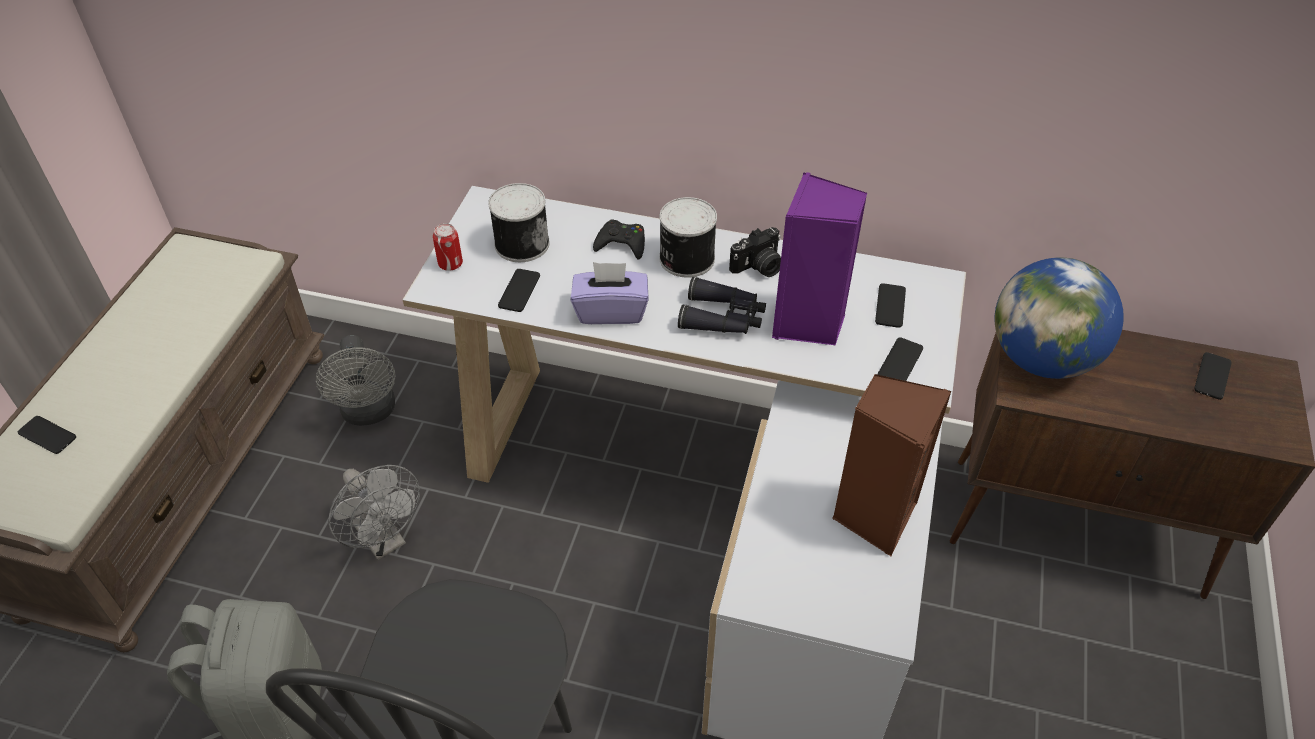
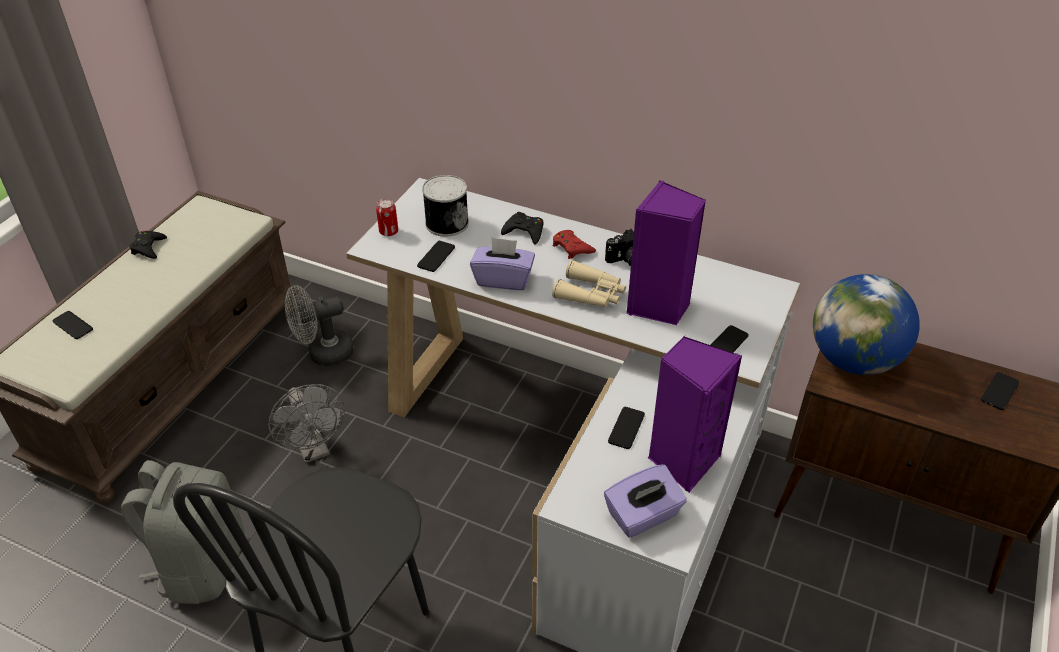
camera: 10 degrees right, 5 degrees down
grey fan [316,335,396,426] -> grey fan turned 75 degrees clockwise [285,285,354,366]
can [659,197,717,278] -> red game controller [553,230,596,259]
black binoculars [678,277,766,334] -> beige binoculars [552,260,626,308]
brown speaker [832,373,951,557] -> purple speaker [648,336,742,493]
phone [875,283,906,328] -> phone moved to [608,407,645,449]
none -> black game controller [129,231,167,259]
none -> purple tissue box [604,464,687,538]

